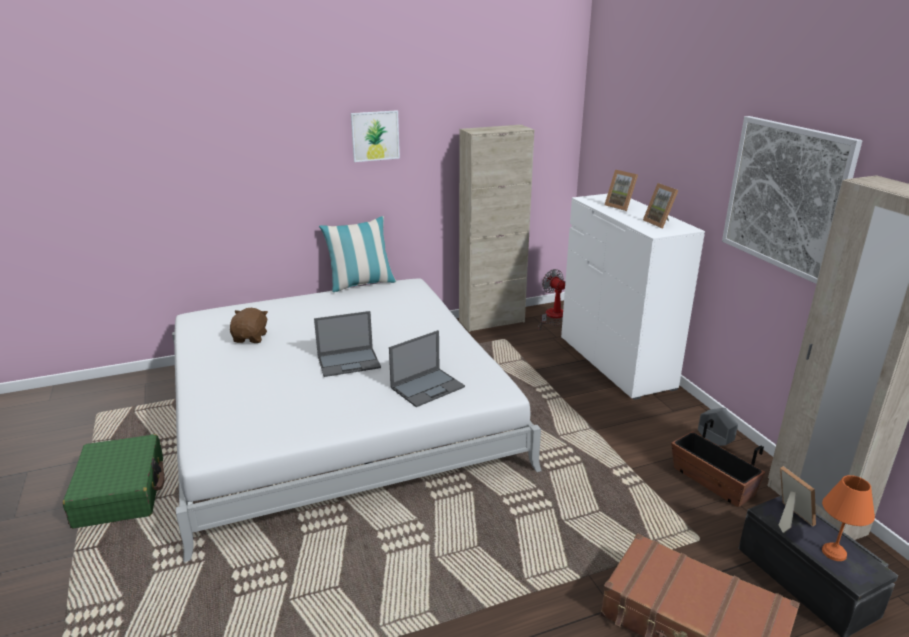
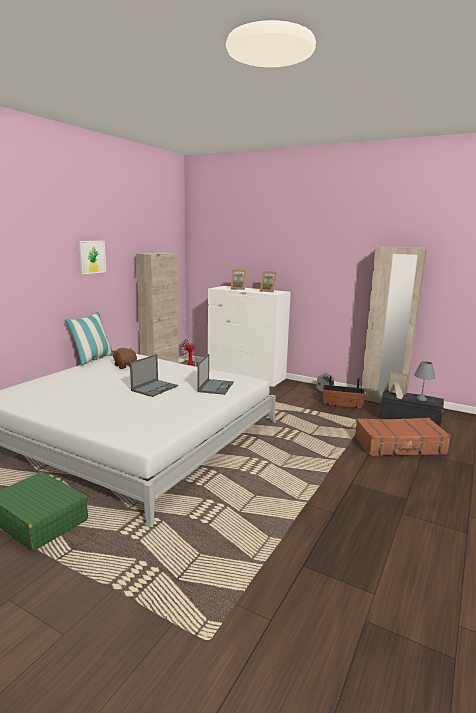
camera: 40 degrees left, 10 degrees down
brown plush toy [230,308,268,343] -> brown plush toy moved to [112,348,137,369]
picture [722,116,863,284] -> none
orange table lamp [822,475,875,561] -> grey table lamp [414,361,435,401]

